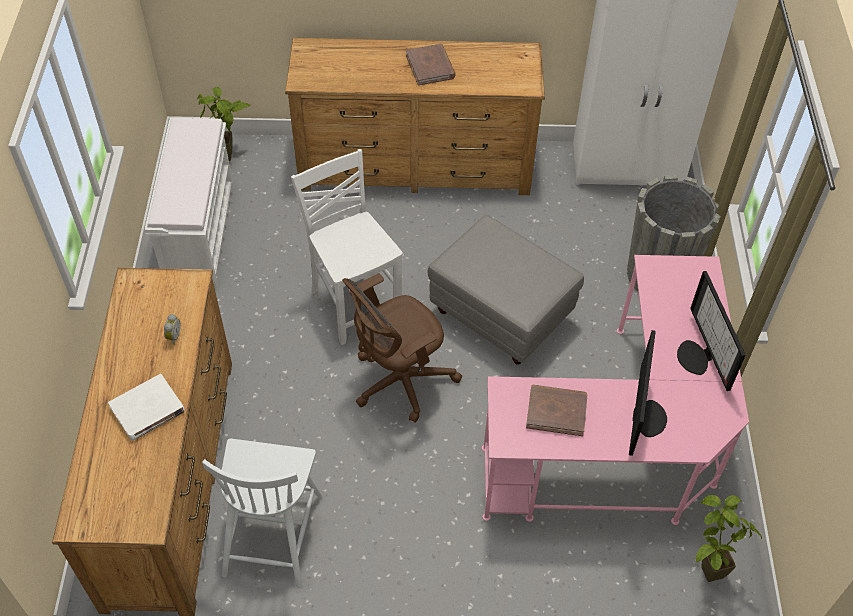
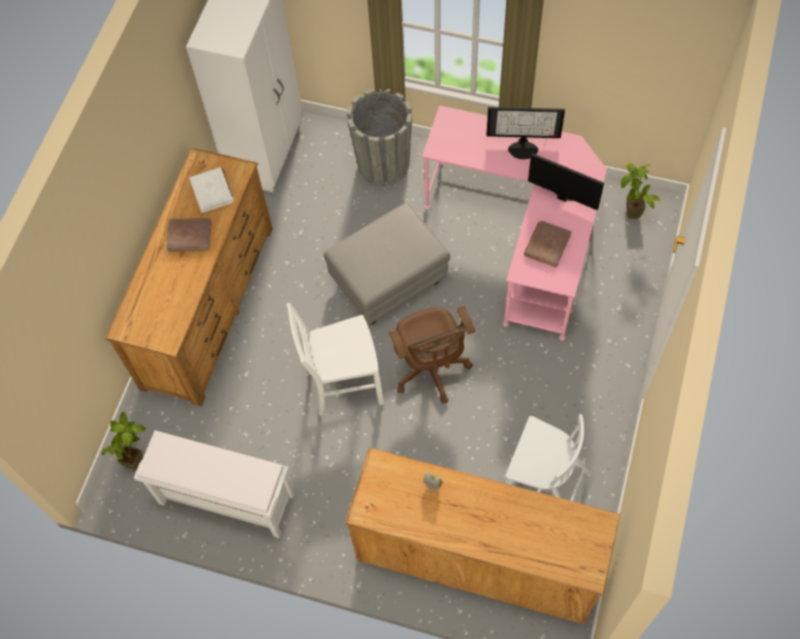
camera: 70 degrees left, 10 degrees up
white book [108,374,185,440] -> white book moved to [189,167,234,213]

